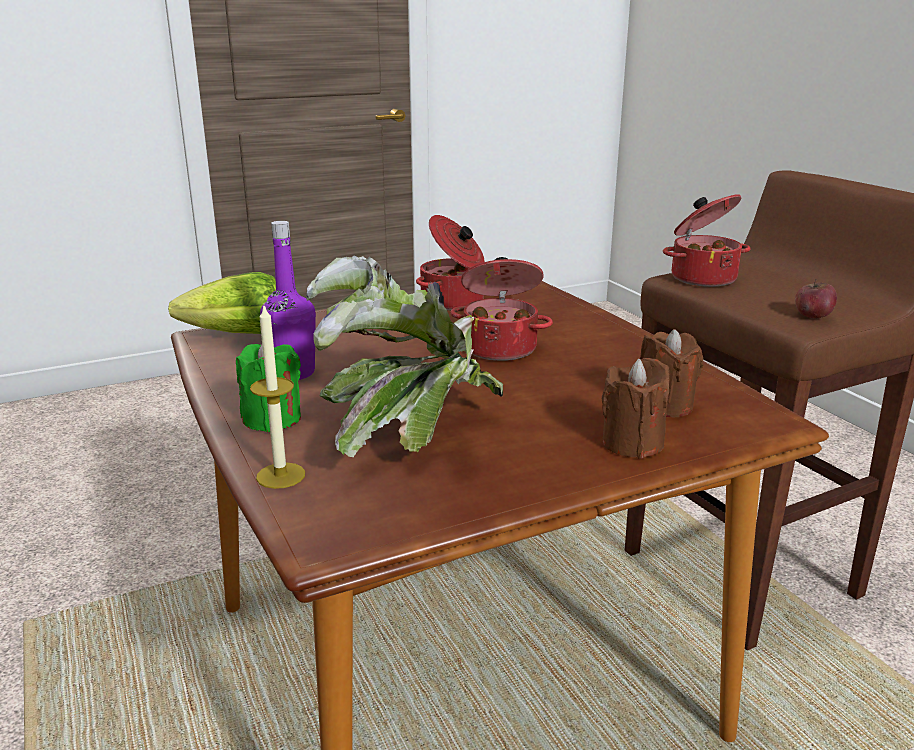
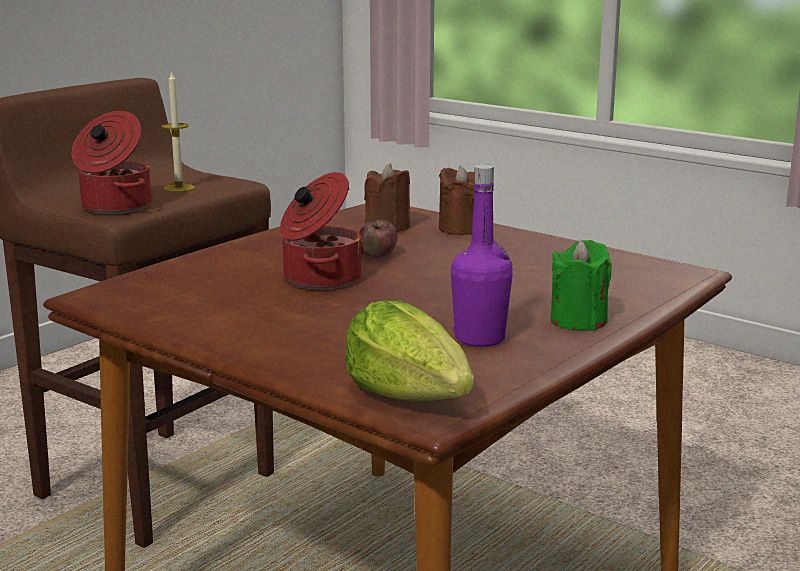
camera: 115 degrees left, 5 degrees down
candle [250,306,305,489] -> candle moved to [162,71,195,192]
potted plant [306,255,503,457] -> none
cooking pot [416,215,485,310] -> none
apple [795,279,837,318] -> apple moved to [359,220,398,257]

